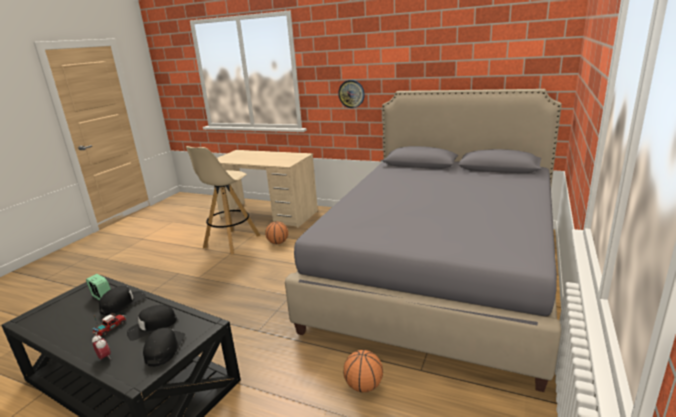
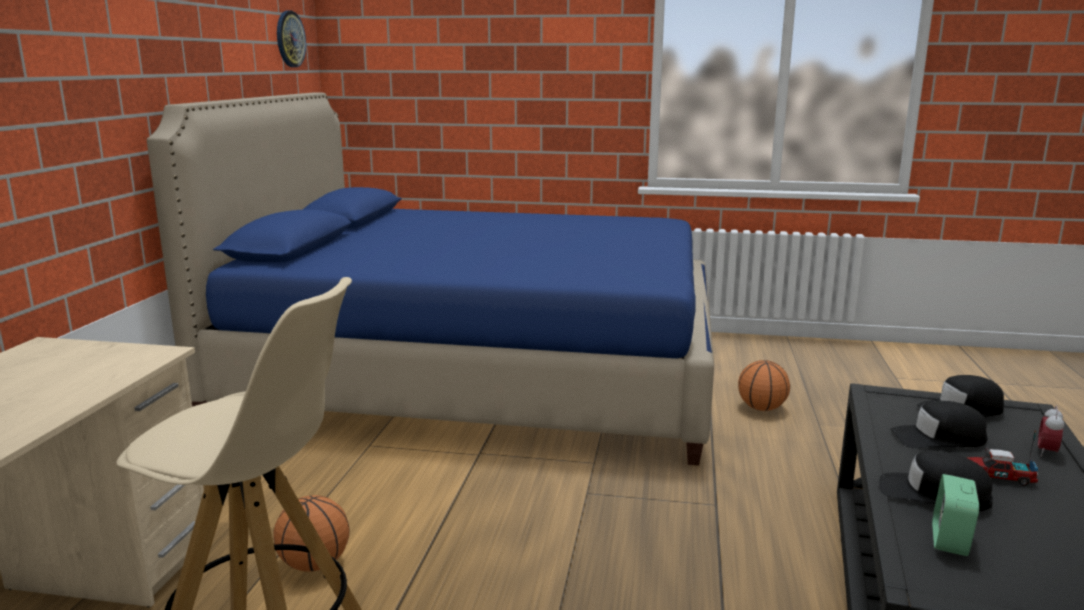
camera: 105 degrees left, 5 degrees down
black cap [127,305,177,341] -> black cap turned 135 degrees clockwise [890,401,988,448]
grey bed [285,89,562,392] -> blue bed [147,92,714,465]
wall clock [338,80,365,108] -> wall clock moved to [277,11,306,67]

